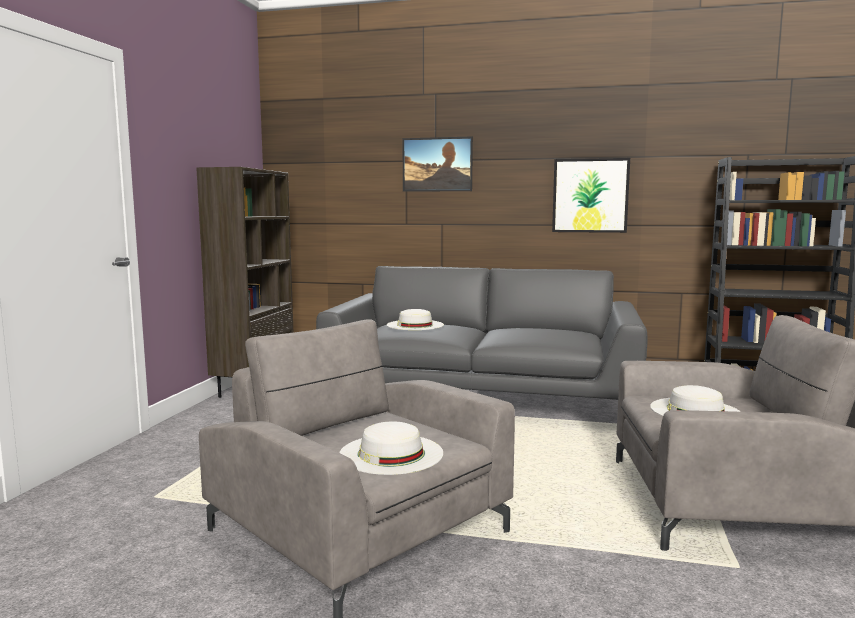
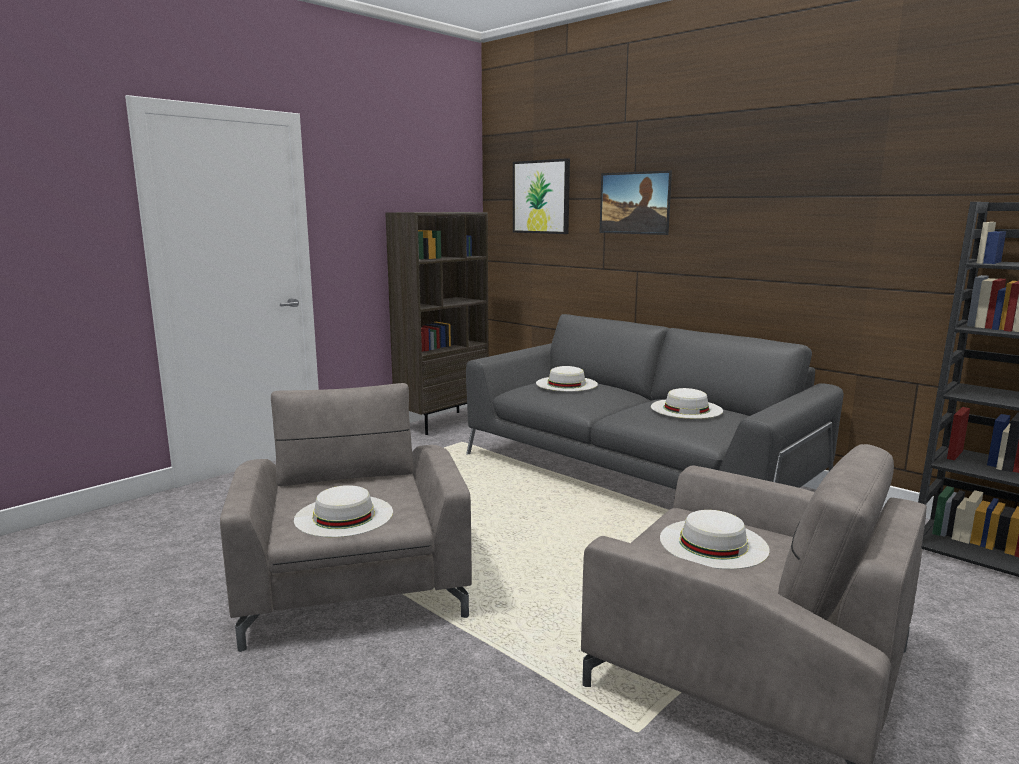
camera: 30 degrees right, 5 degrees up
picture [552,158,630,233] -> picture moved to [513,158,570,234]
none -> white hat [651,388,723,419]

